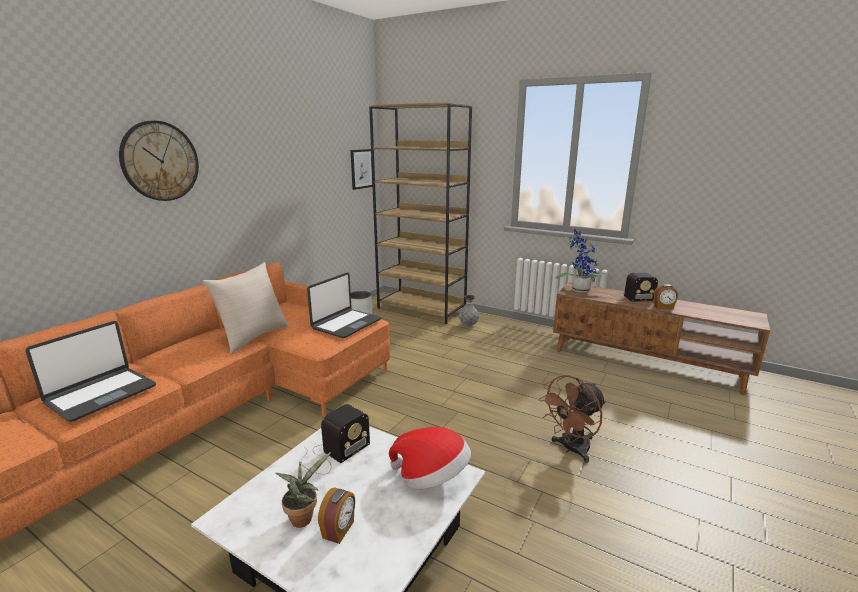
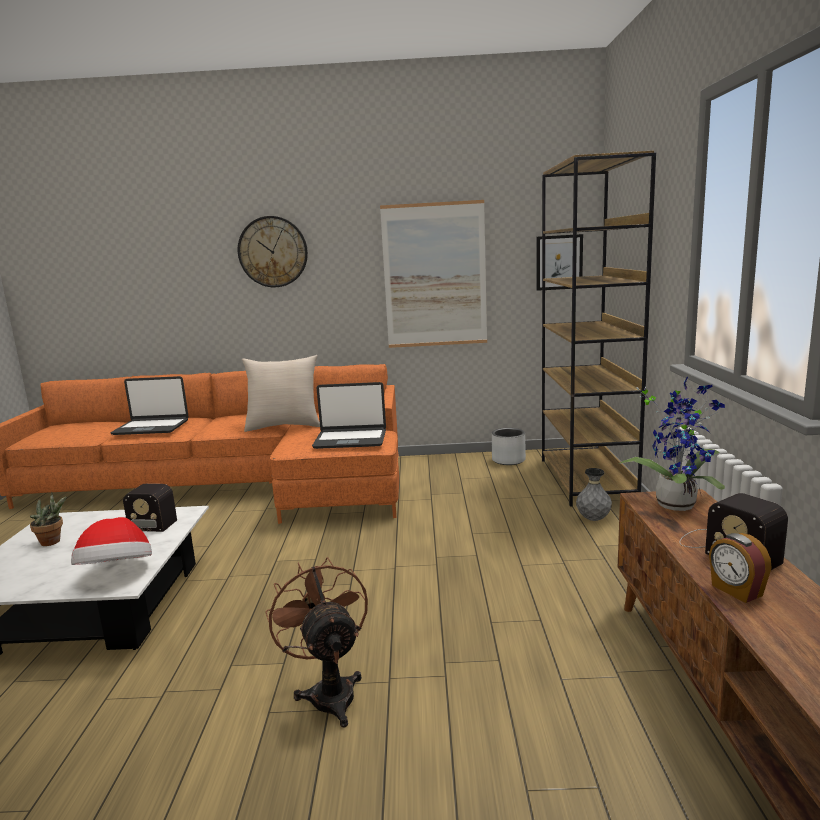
camera: 60 degrees right, 5 degrees down
alarm clock [318,487,355,544] -> none
brown fan [539,375,606,463] -> brown fan turned 45 degrees clockwise [265,557,368,727]
none -> picture [380,200,487,348]

